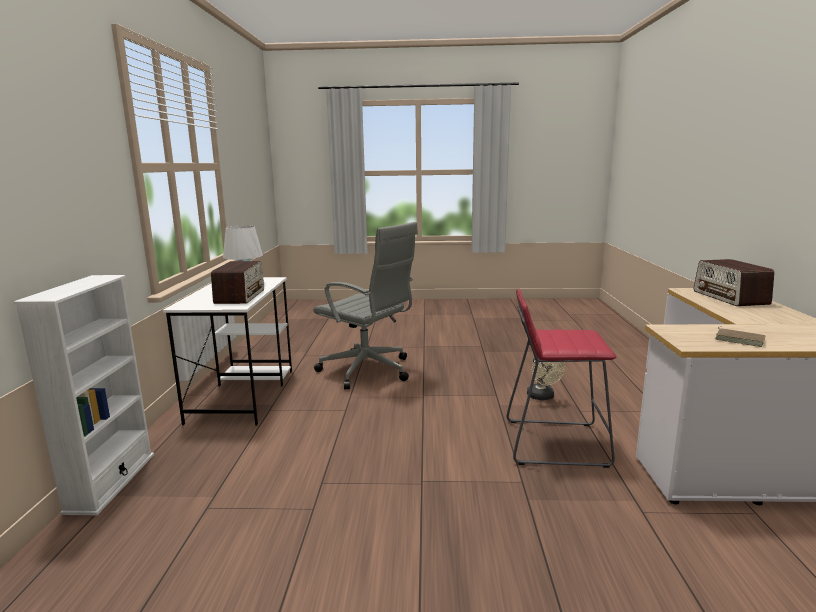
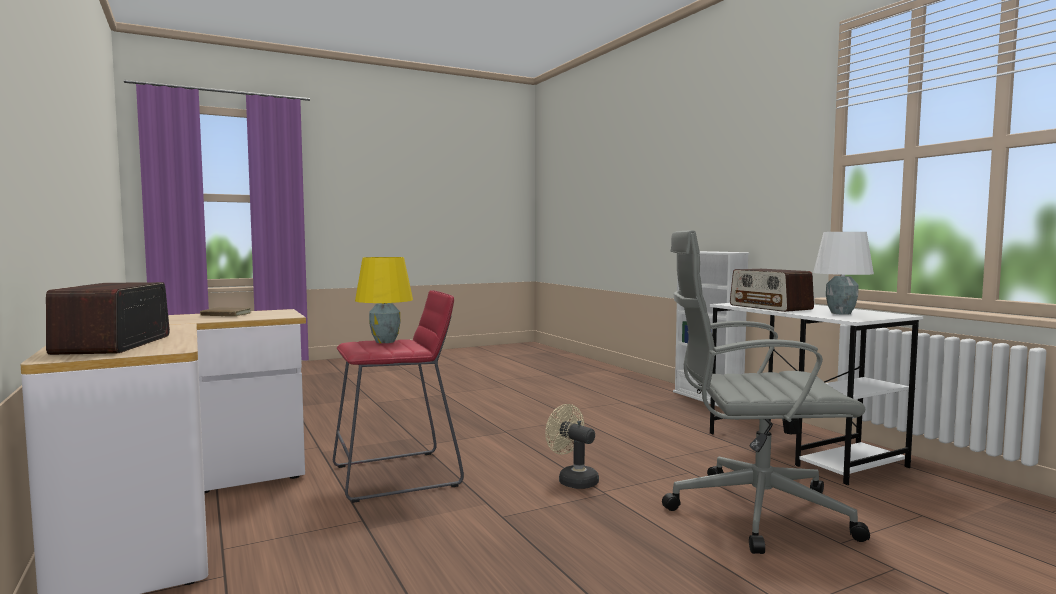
camera: 150 degrees right, 10 degrees down
beige fan [527,357,565,400] -> beige fan moved to [545,404,599,489]
radio [694,259,774,306] -> radio turned 150 degrees counterclockwise [46,282,170,355]
none -> yellow table lamp [355,257,413,343]

